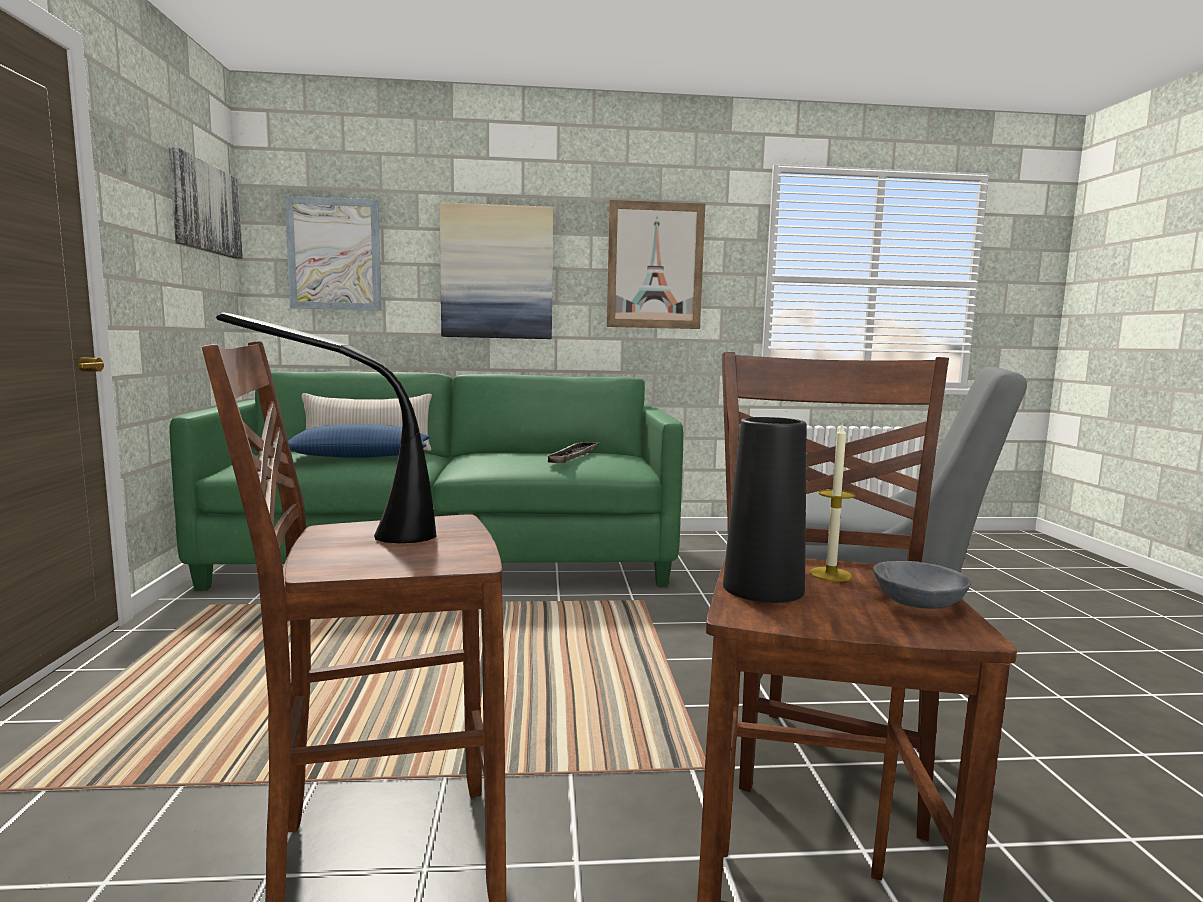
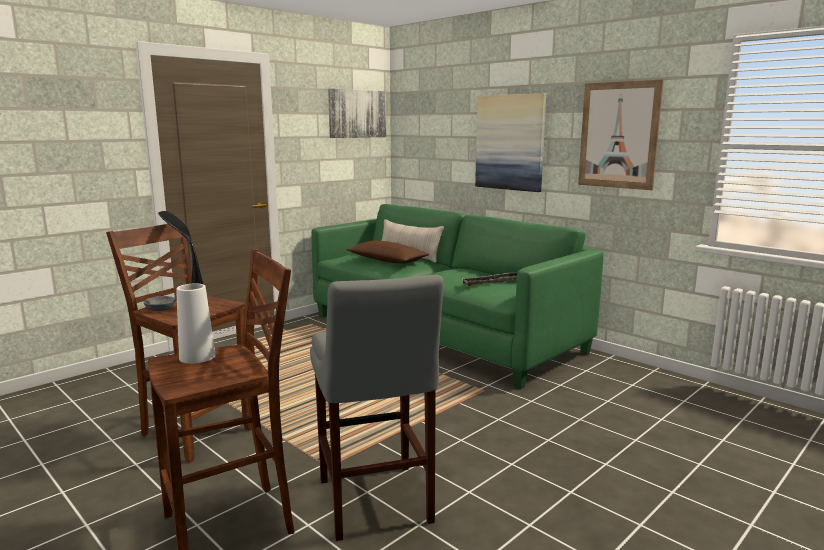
camera: 50 degrees right, 5 degrees up
picture [285,196,382,311] -> none
blue pillow [288,424,430,458] -> brown pillow [347,241,429,264]
black vase [723,417,807,603] -> white vase [176,283,215,364]
candle [810,425,856,582] -> none
grey bowl [873,561,971,609] -> grey bowl moved to [144,296,176,311]

